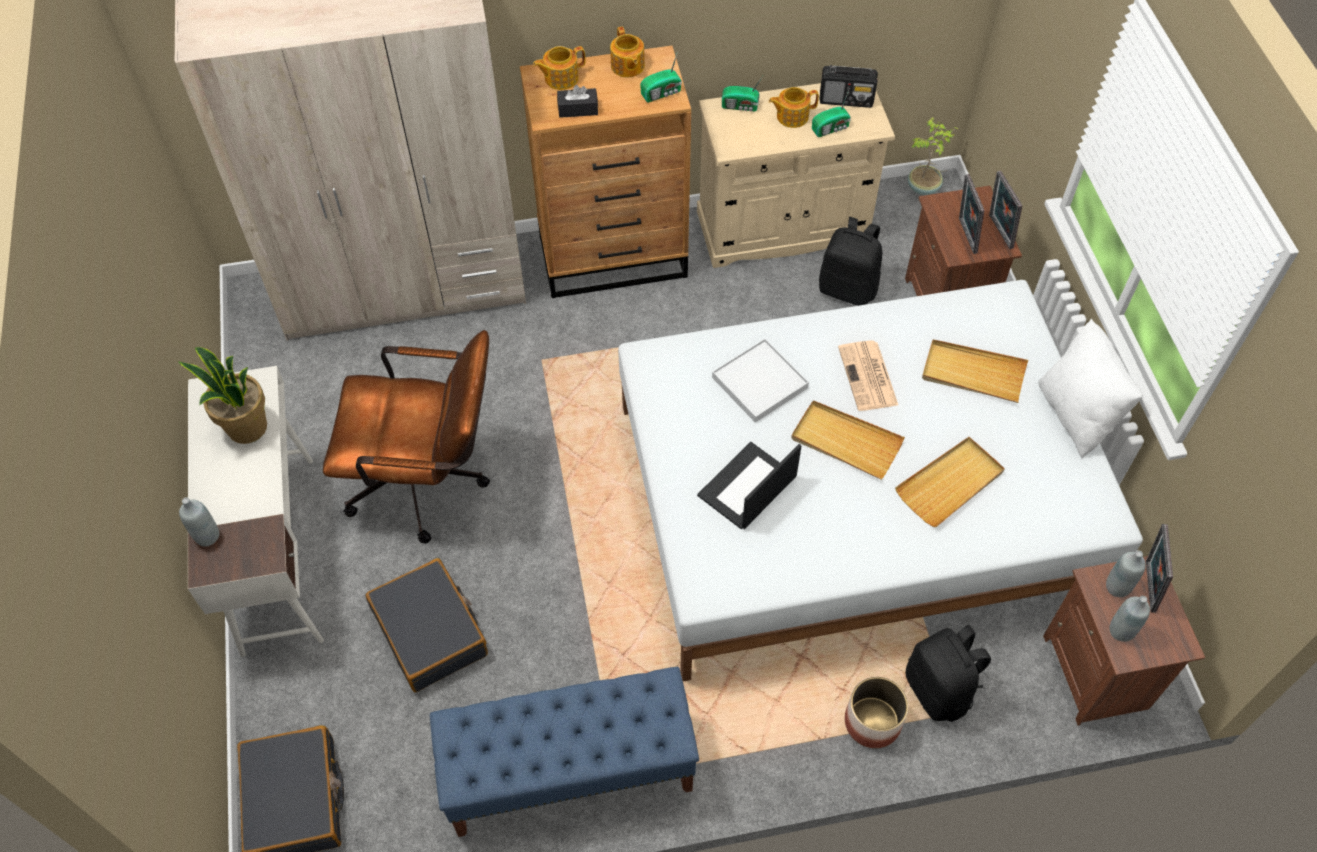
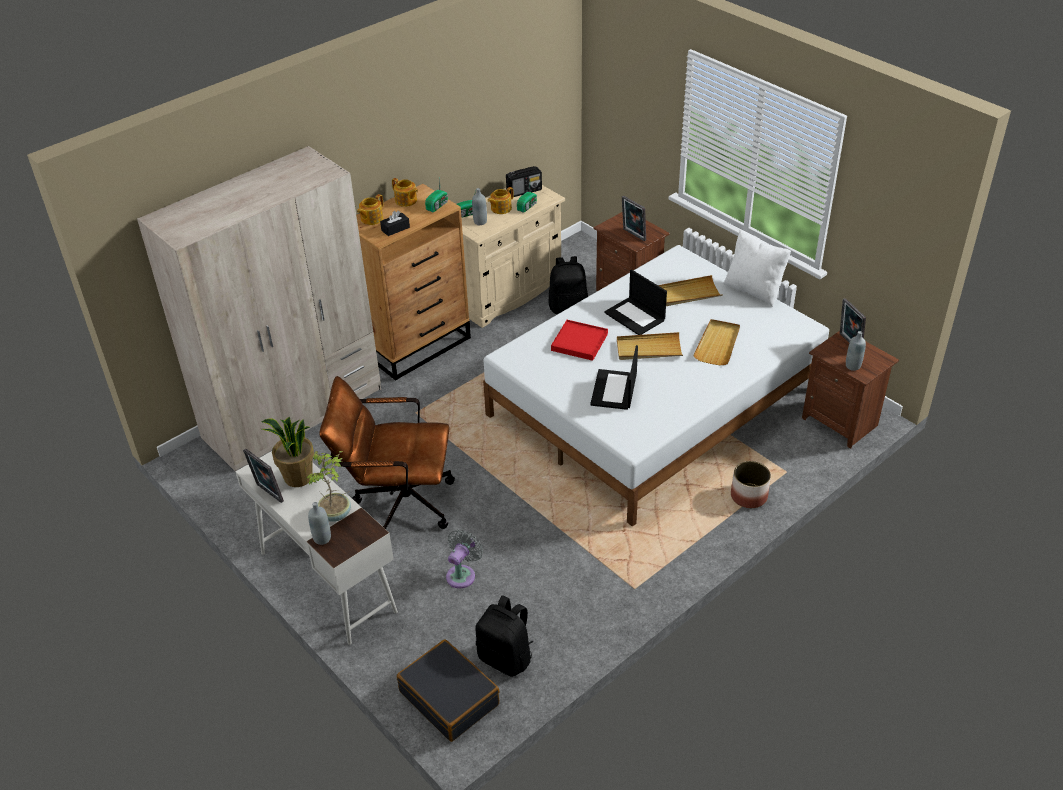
camera: 30 degrees left, 15 degrees down
brown office chair [323,330,490,544] -> brown office chair turned 150 degrees counterclockwise [319,376,455,529]
black suitcase [366,558,488,692] -> grey fan [446,529,483,588]
blue bench [430,667,699,837] -> none
white tray [712,339,809,423] -> red tray [551,320,608,361]
newspaper [838,340,898,411] -> laptop [604,269,667,335]
black backpack [906,625,991,722] -> black backpack moved to [475,595,533,677]
potted plant [908,117,959,195] -> potted plant moved to [307,451,351,522]
picture frame [989,171,1022,249] -> picture frame moved to [243,448,284,503]
grey bottle [1106,550,1146,597] -> grey bottle moved to [472,188,487,225]

